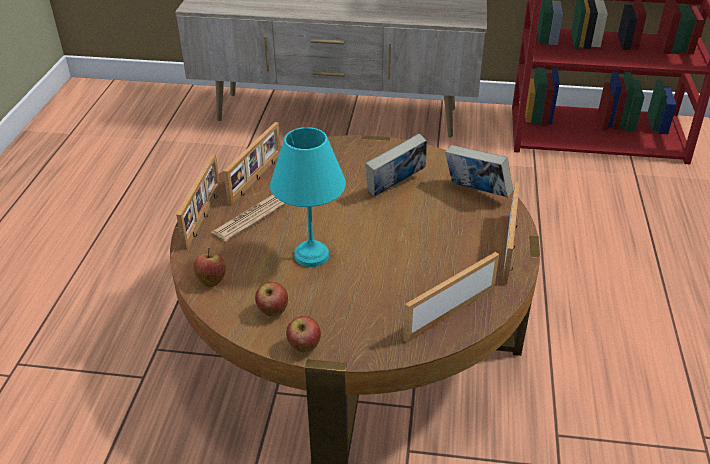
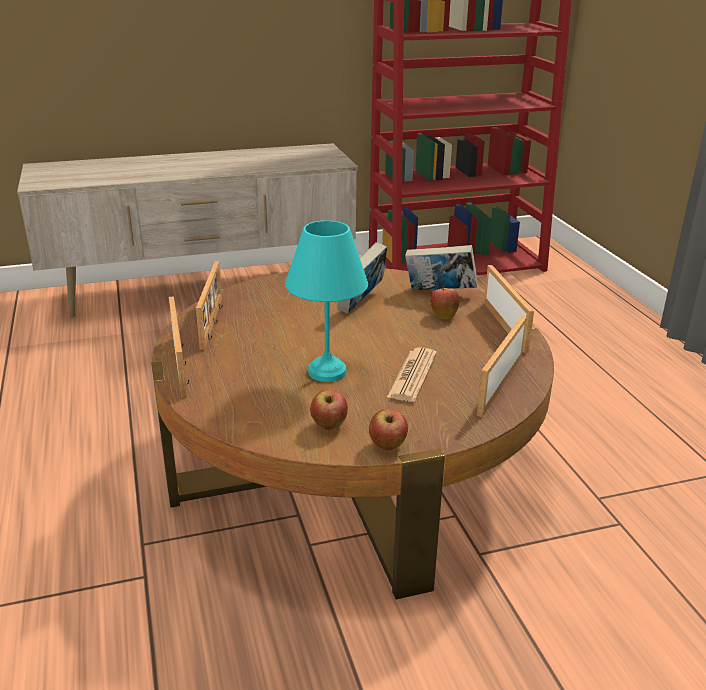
camera: 25 degrees left, 10 degrees down
apple [194,248,226,288] -> apple moved to [430,282,460,319]
newspaper [212,195,286,241] -> newspaper moved to [386,347,437,402]

